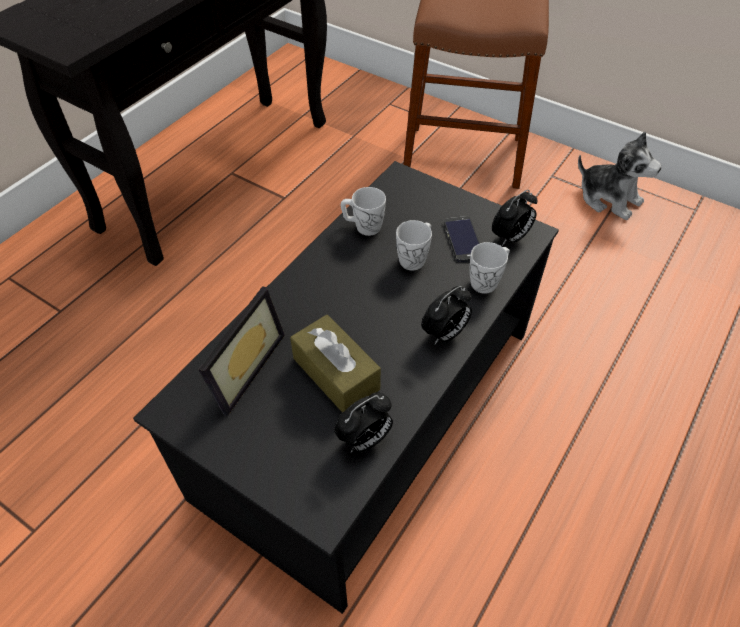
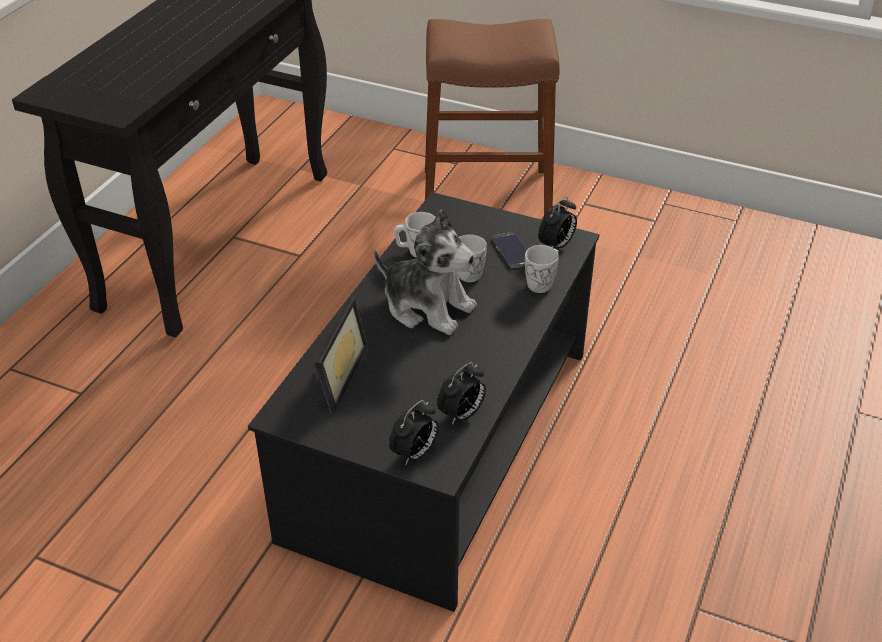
camera: 10 degrees left, 10 degrees down
brown tissue box [290,315,381,413] -> none
alarm clock [421,286,472,344] -> alarm clock moved to [389,400,439,465]
plush toy [578,132,662,220] -> plush toy moved to [374,209,477,335]

